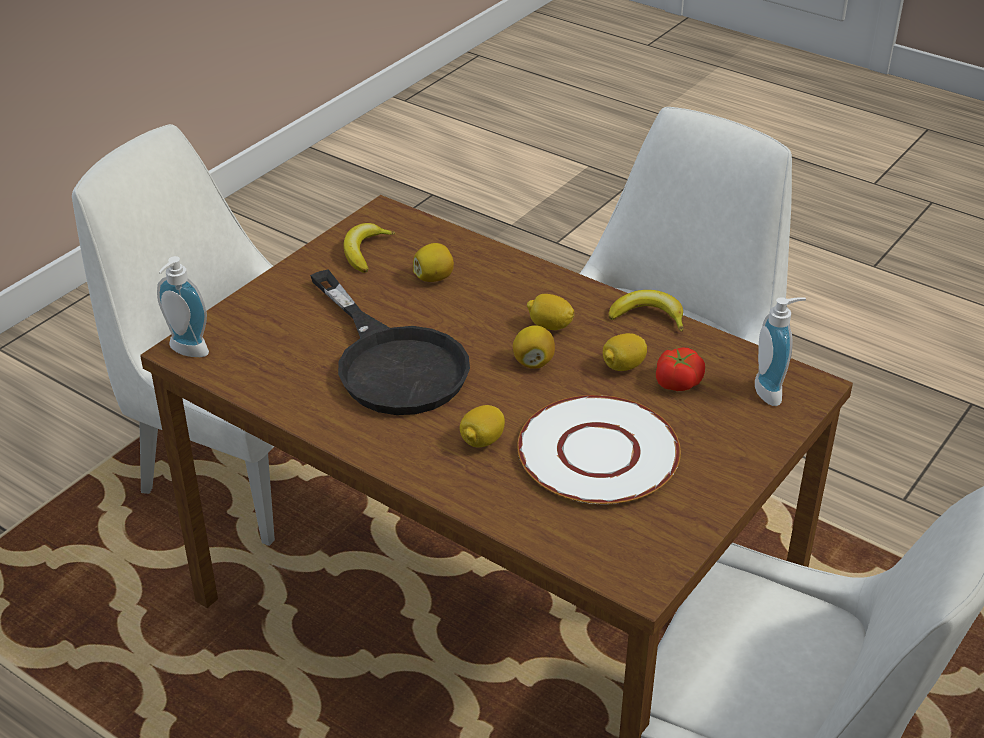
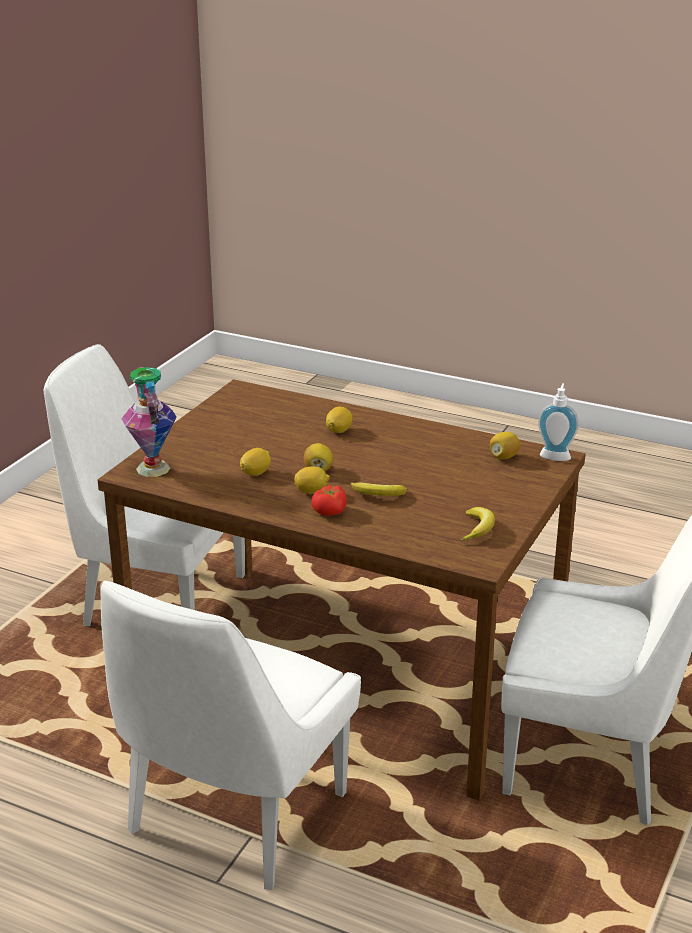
camera: 170 degrees right, 10 degrees down
black frying pan [310,269,470,415] -> none
lemon [413,243,454,282] -> lemon moved to [490,432,520,459]
white plate [517,395,681,504] -> none
banana [608,290,683,332] -> banana moved to [351,483,407,496]
tomato [656,347,705,391] -> tomato moved to [312,485,346,516]
soap dispenser [755,297,806,406] -> vase [121,367,177,477]

